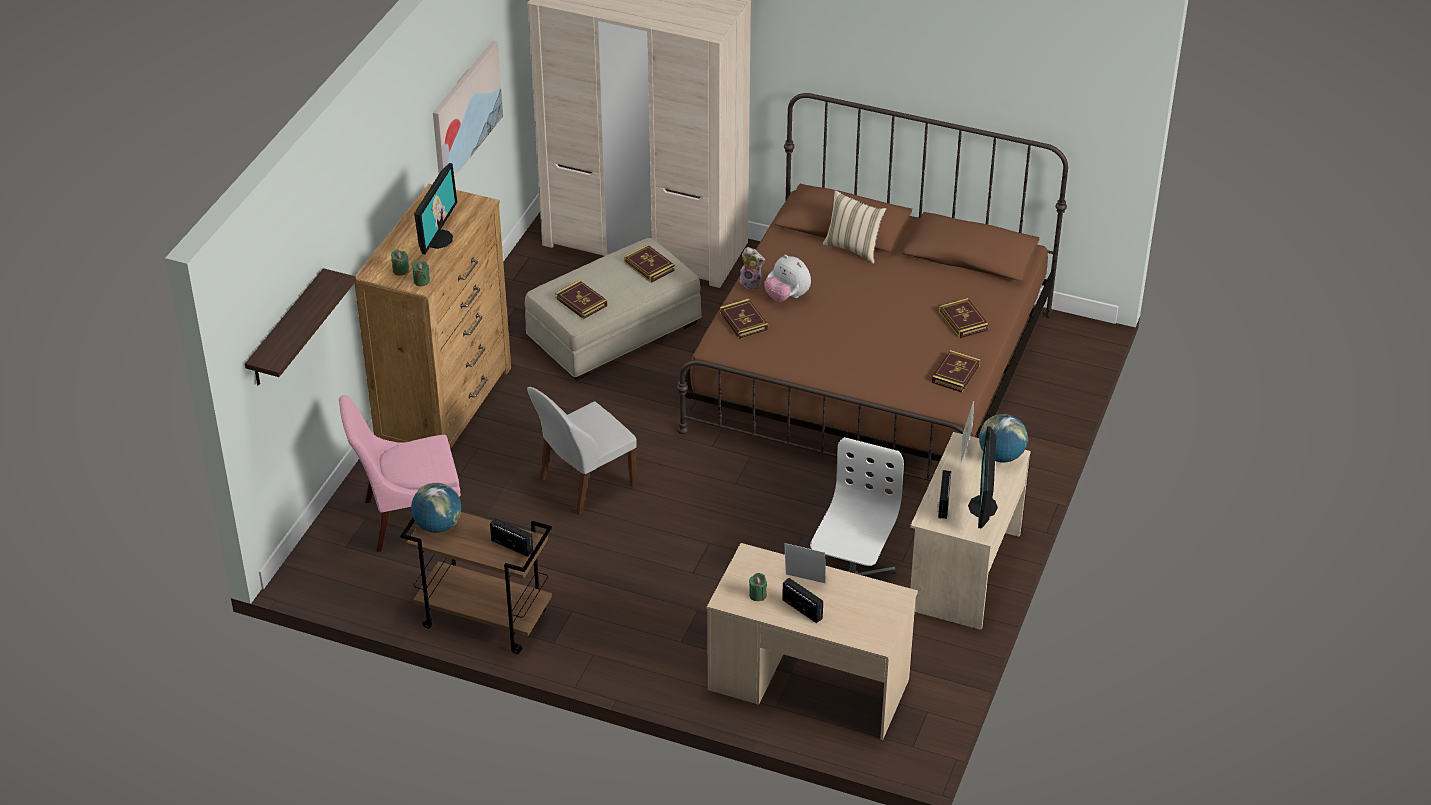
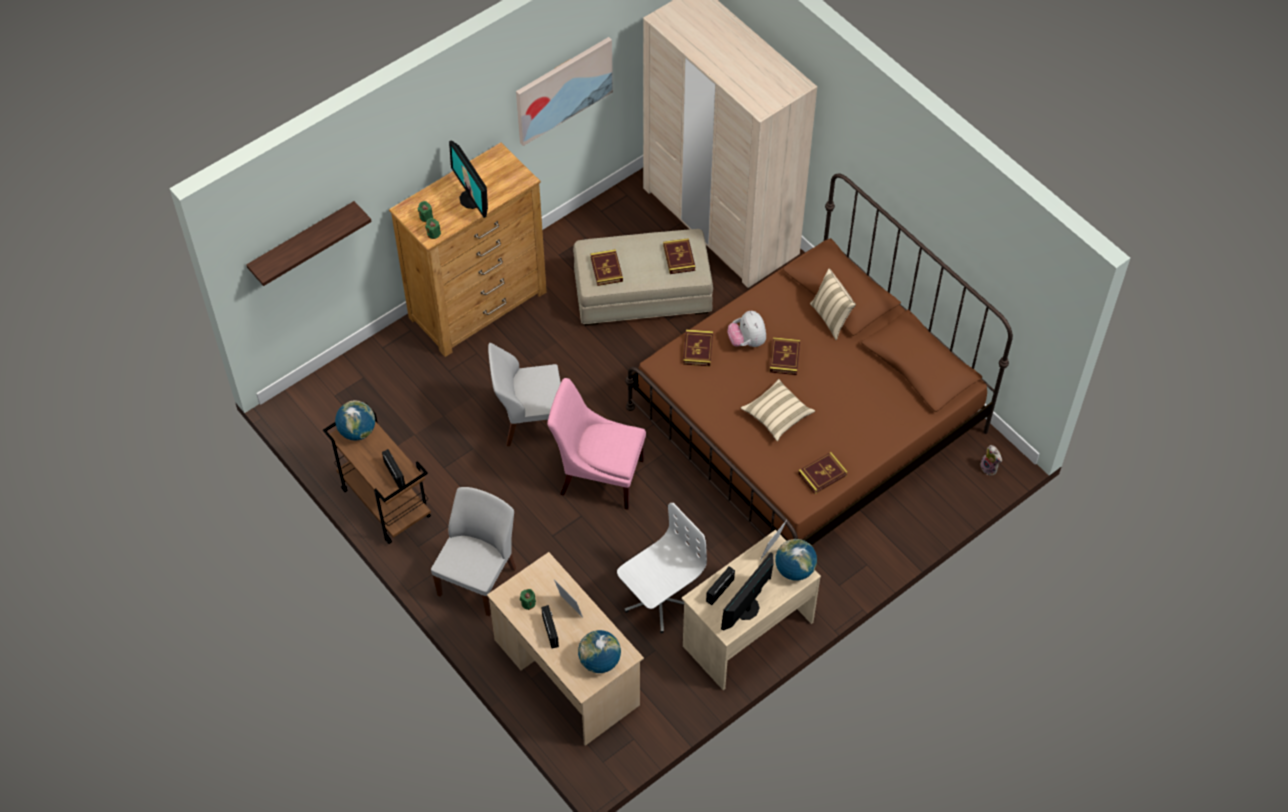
camera: 30 degrees right, 15 degrees up
pink chair [339,395,461,552] -> pink chair moved to [547,378,646,510]
monitor [414,163,457,254] -> monitor turned 105 degrees clockwise [449,140,488,218]
plush toy [740,247,765,289] -> plush toy moved to [980,445,1002,475]
book [939,298,989,338] -> book moved to [770,337,800,375]
none -> white chair [431,487,516,616]
none -> globe [578,630,621,673]
none -> beige pillow [741,379,815,441]

